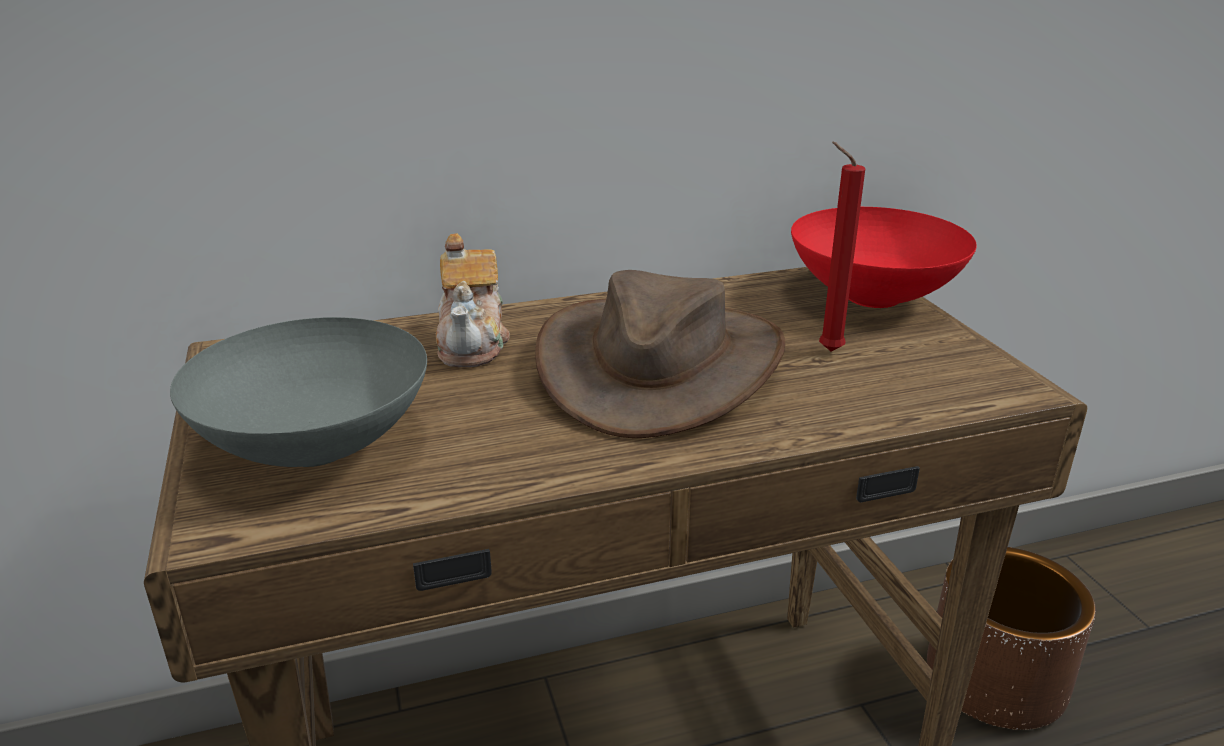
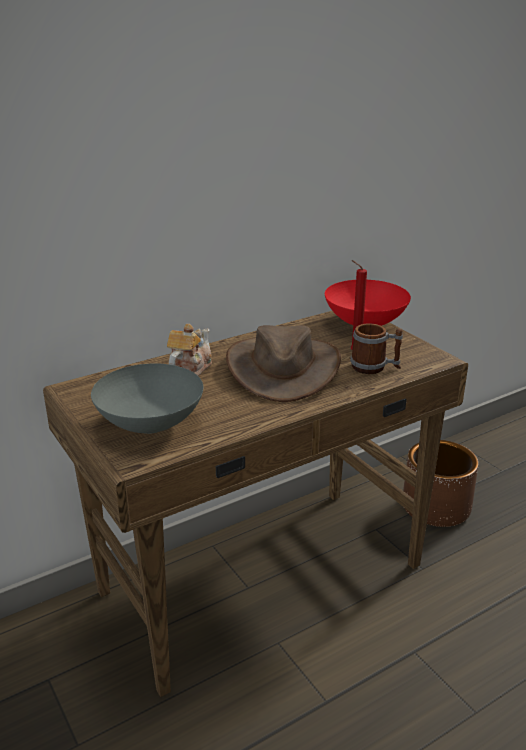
camera: 15 degrees left, 0 degrees up
teapot [436,233,510,367] -> teapot turned 135 degrees counterclockwise [167,324,212,376]
none -> mug [350,323,403,374]

